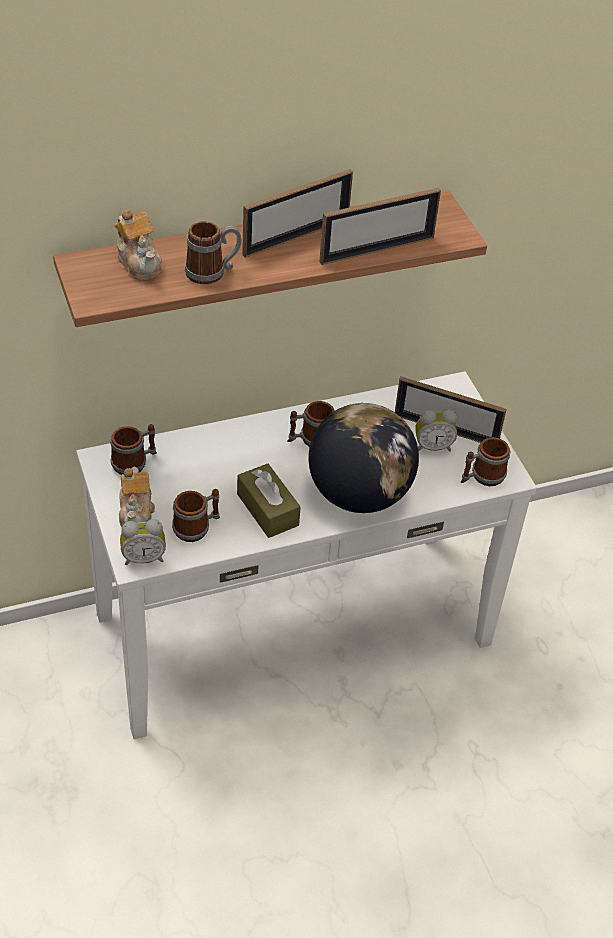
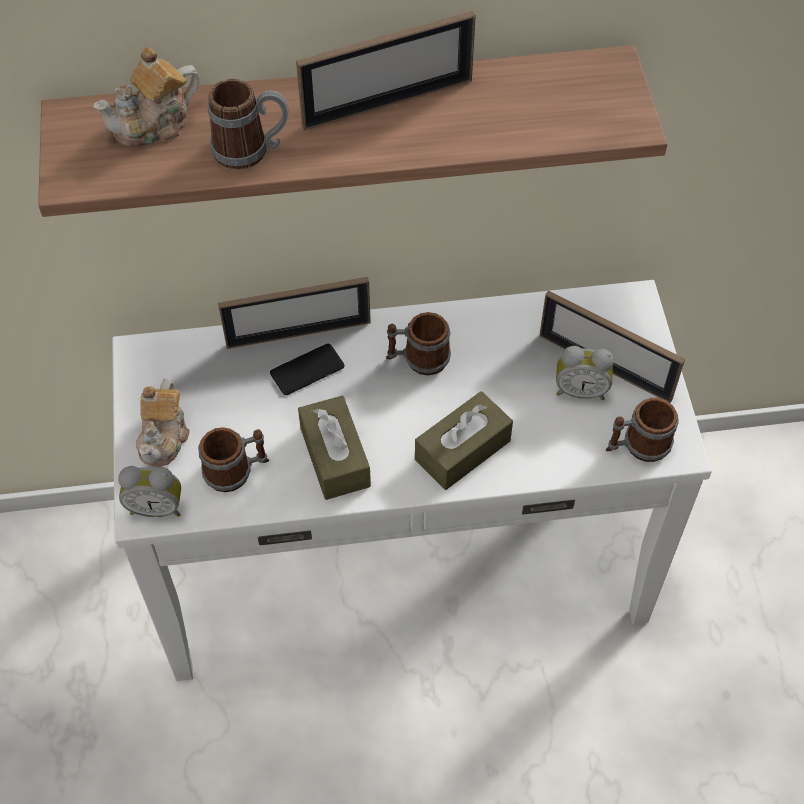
camera: 15 degrees right, 10 degrees up
mug [110,424,157,475] -> none
teapot [115,209,162,281] -> teapot turned 75 degrees clockwise [93,47,199,147]
globe [308,403,419,513] -> brown tissue box [415,391,513,490]
picture frame [319,188,441,265] -> picture frame moved to [218,277,371,349]
none -> phone [270,344,345,395]

